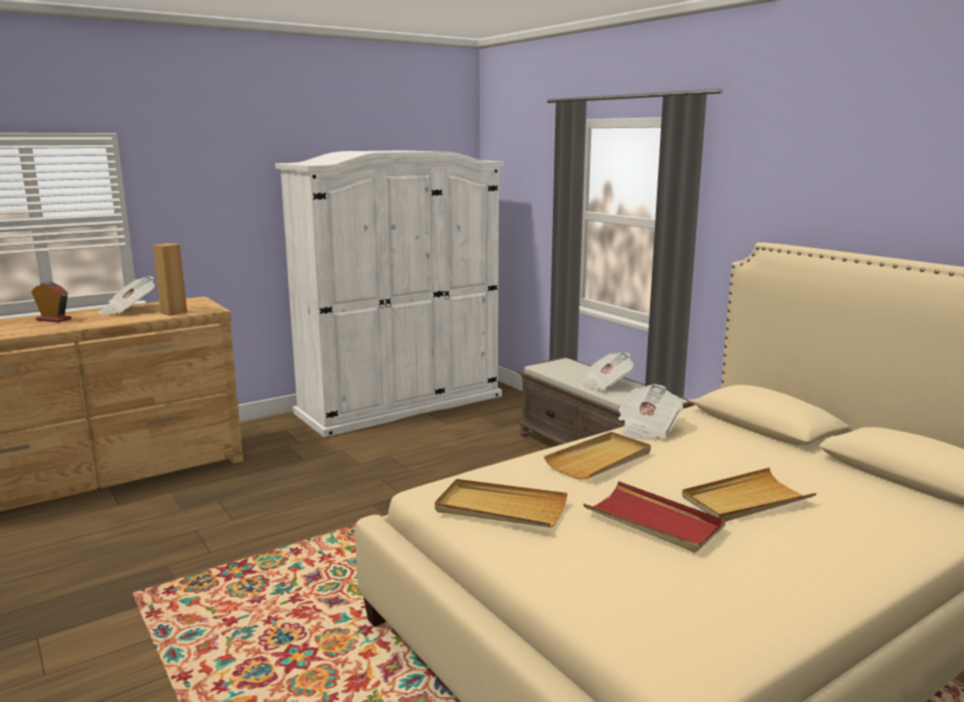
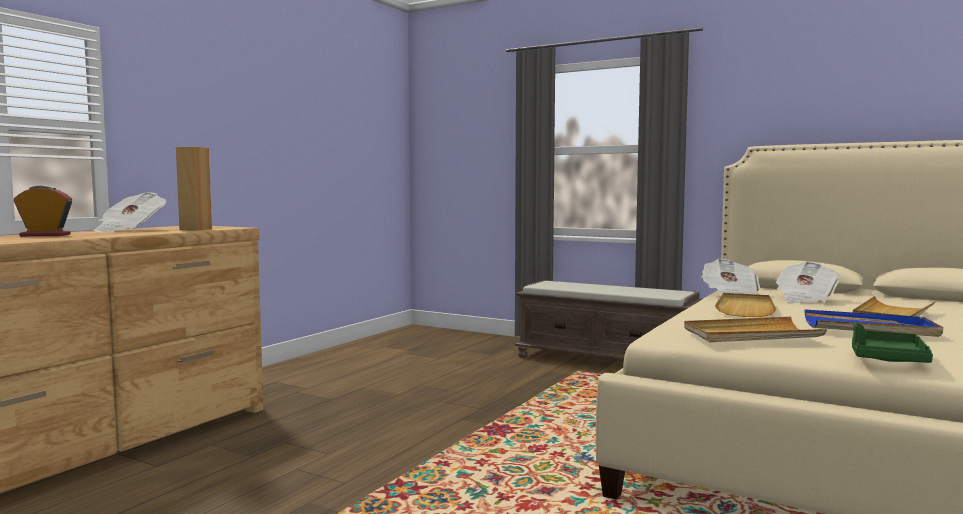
camera: 25 degrees left, 10 degrees down
white wardrobe [275,151,504,437] -> none
newspaper [579,352,634,390] -> newspaper moved to [775,262,841,303]
red tray [584,481,726,553] -> blue tray [804,309,943,337]
none -> green tray [852,323,933,363]

